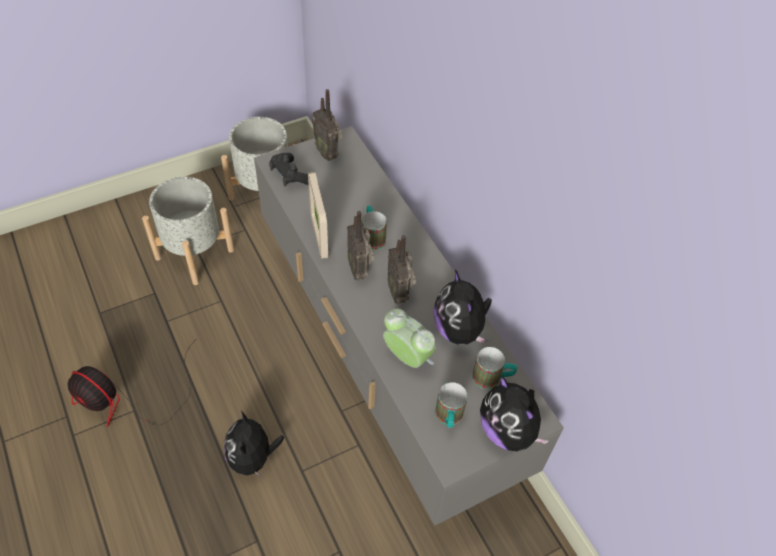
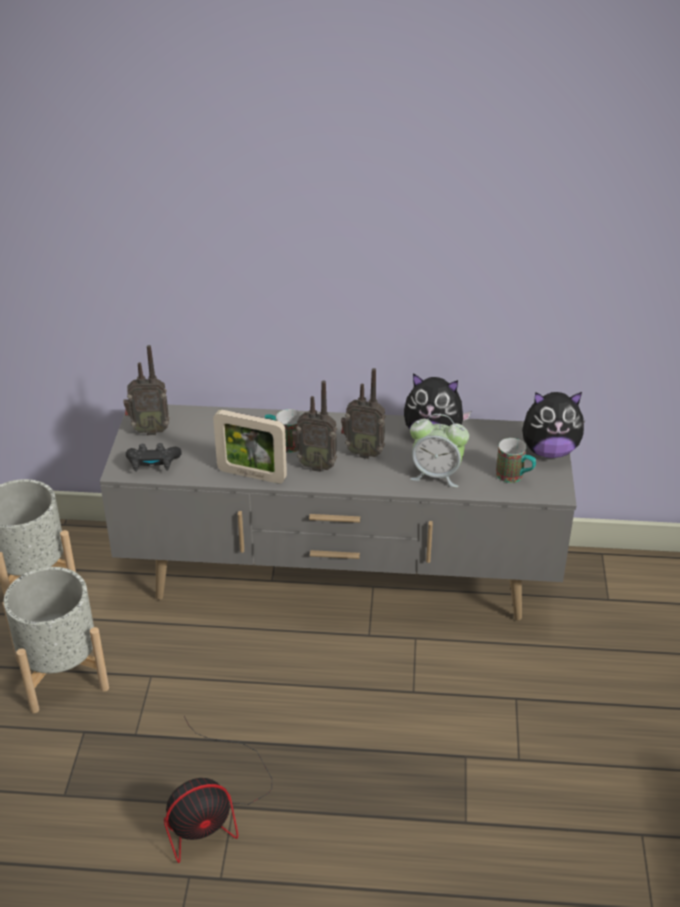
camera: 55 degrees left, 15 degrees down
plush toy [224,411,285,478] -> none
alarm clock [383,309,436,368] -> alarm clock turned 150 degrees counterclockwise [410,414,469,487]
mug [472,347,517,389] -> none

